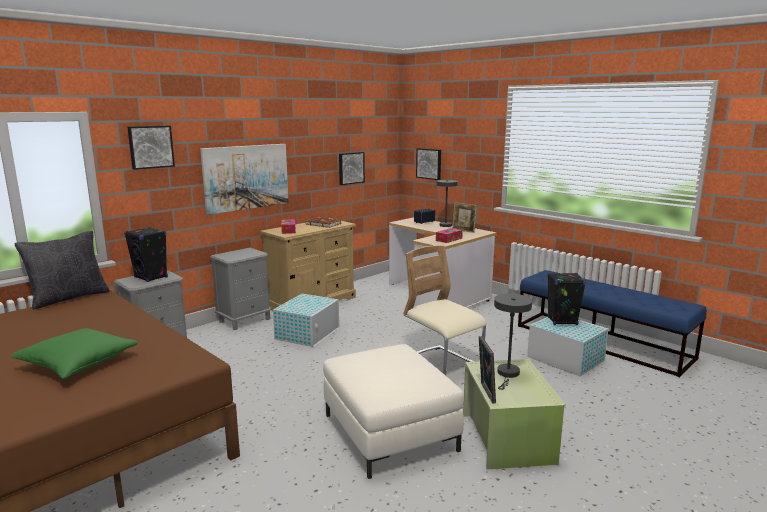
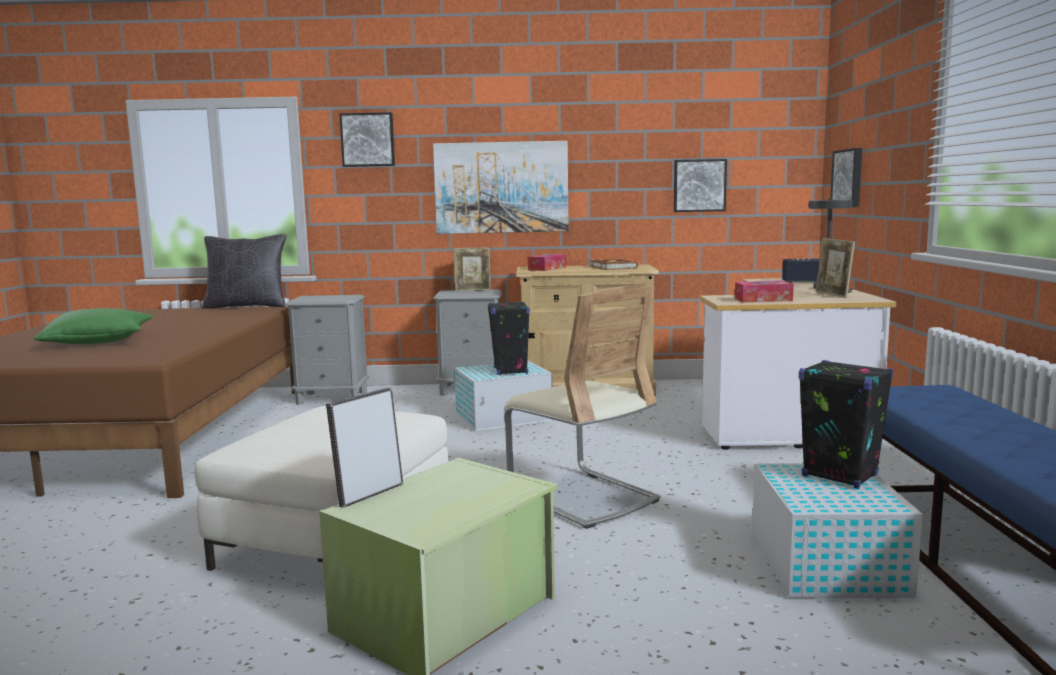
camera: 45 degrees right, 5 degrees down
black speaker [124,227,168,282] -> black speaker moved to [488,302,530,375]
beige chair [403,245,487,375] -> beige chair turned 135 degrees clockwise [504,285,661,529]
grey table lamp [494,293,532,390] -> none
none -> picture frame [454,248,491,292]

